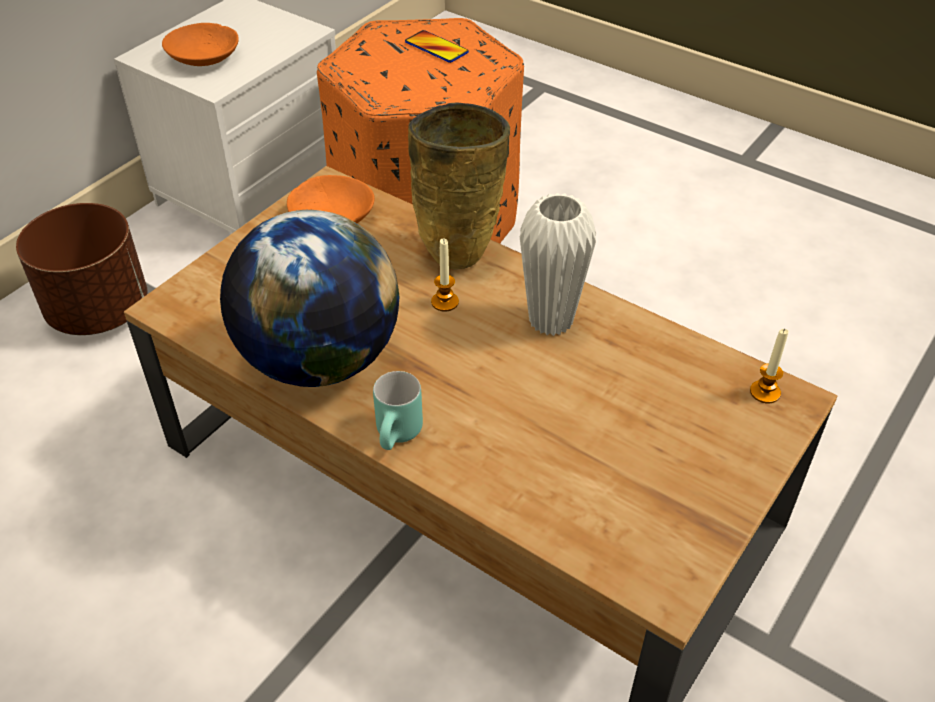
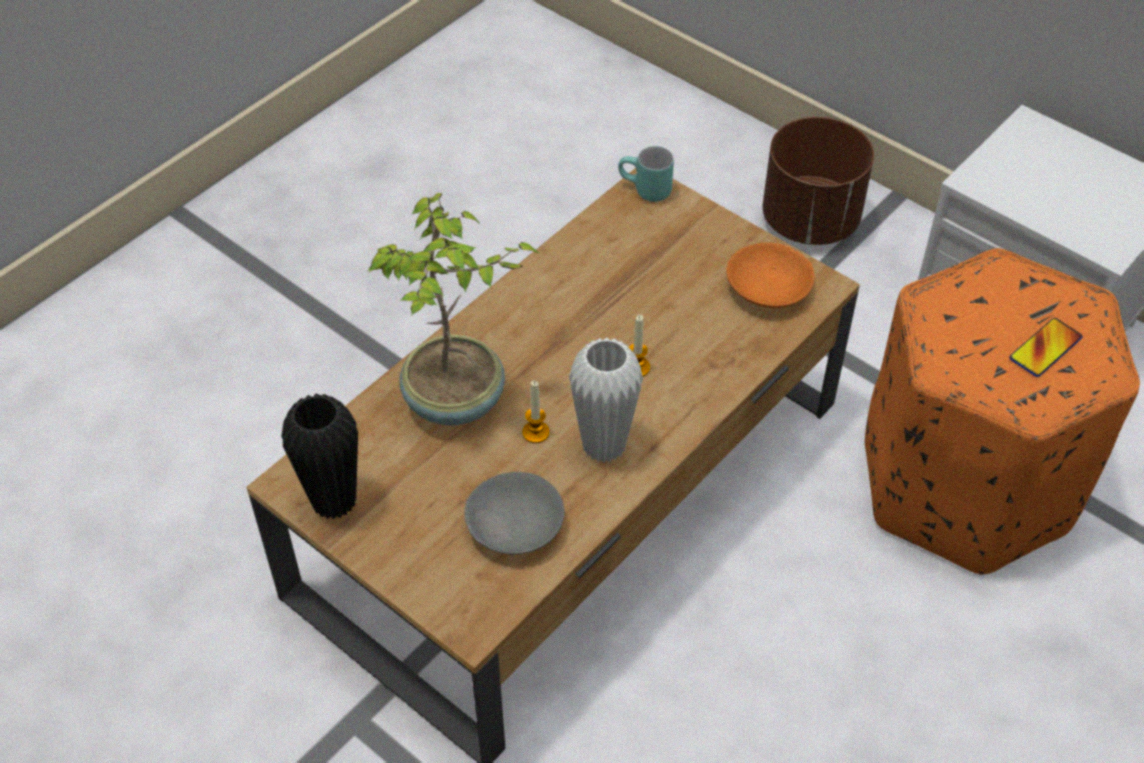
camera: 95 degrees right, 5 degrees up
orange bowl [162,23,239,66] -> none
globe [220,210,400,387] -> none
turquoise mug [373,371,423,450] -> turquoise mug moved to [618,146,674,202]
beige vase [408,102,510,270] -> none
candle [750,329,789,403] -> candle moved to [522,381,550,443]
none -> black vase [281,394,358,519]
none -> potted plant [368,193,539,426]
none -> grey bowl [465,472,564,554]

